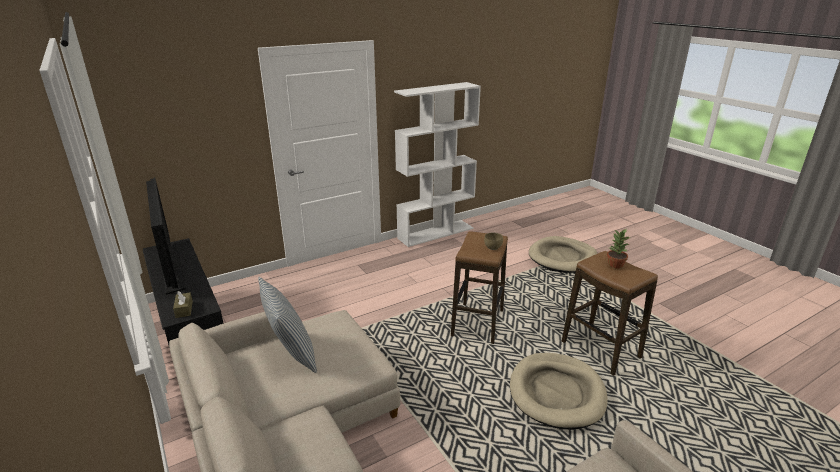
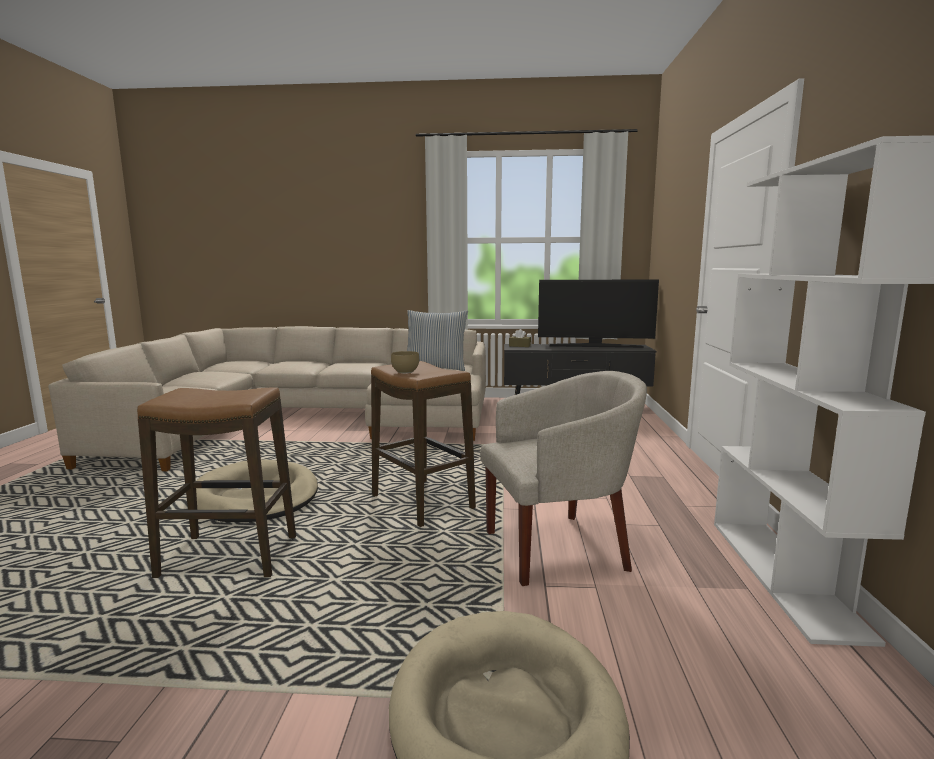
camera: 125 degrees right, 15 degrees down
potted plant [607,230,630,269] -> none
none -> beige armchair [480,371,647,586]

